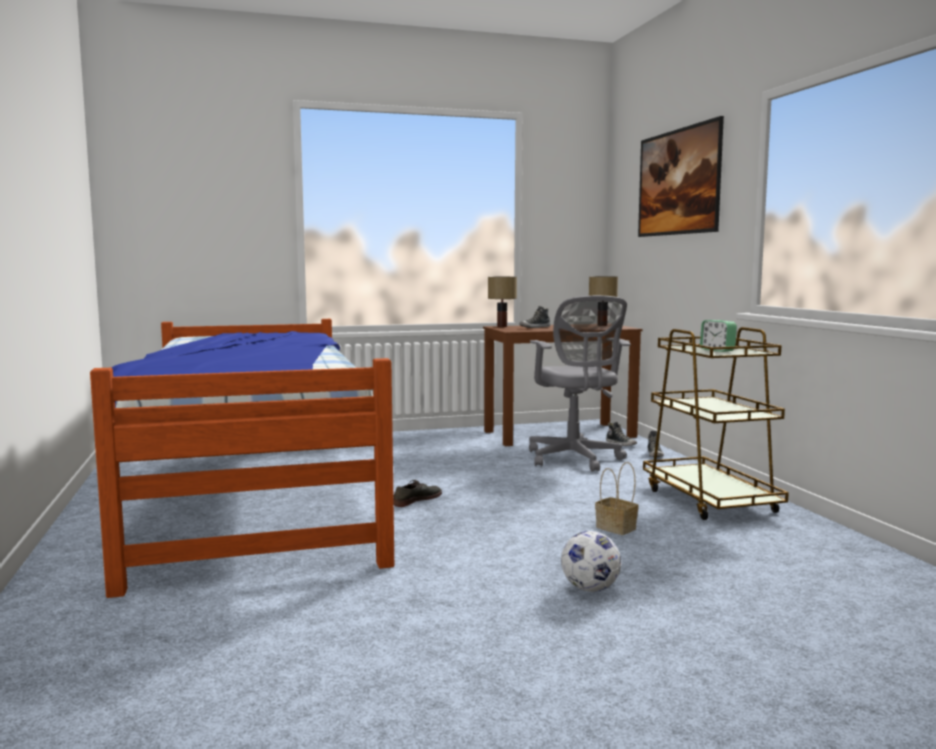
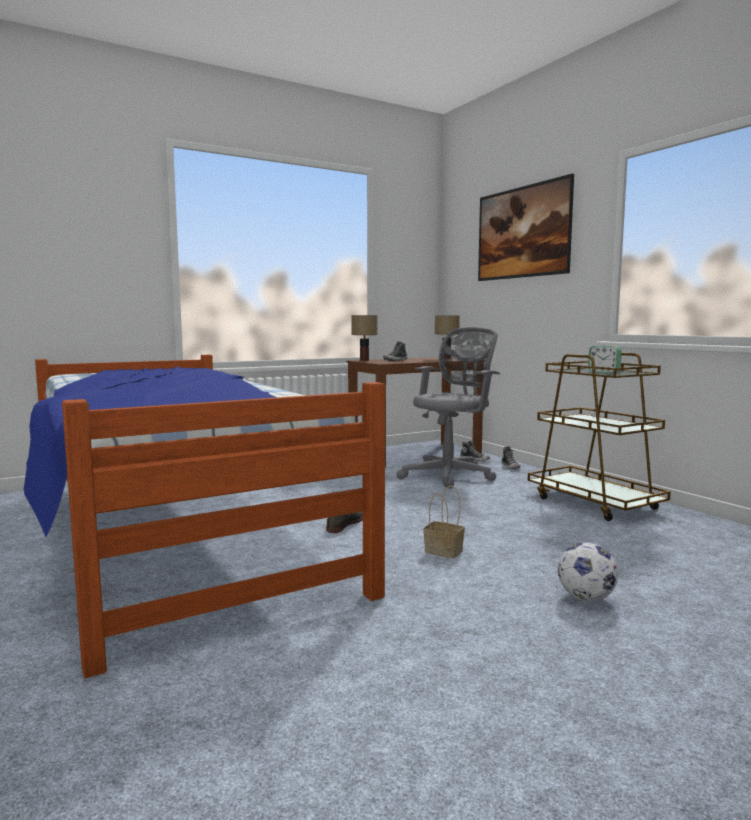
camera: 15 degrees left, 0 degrees up
grey office chair [529,295,631,472] -> grey office chair turned 105 degrees counterclockwise [396,327,500,488]
basket [595,462,638,535] -> basket moved to [423,486,465,559]

